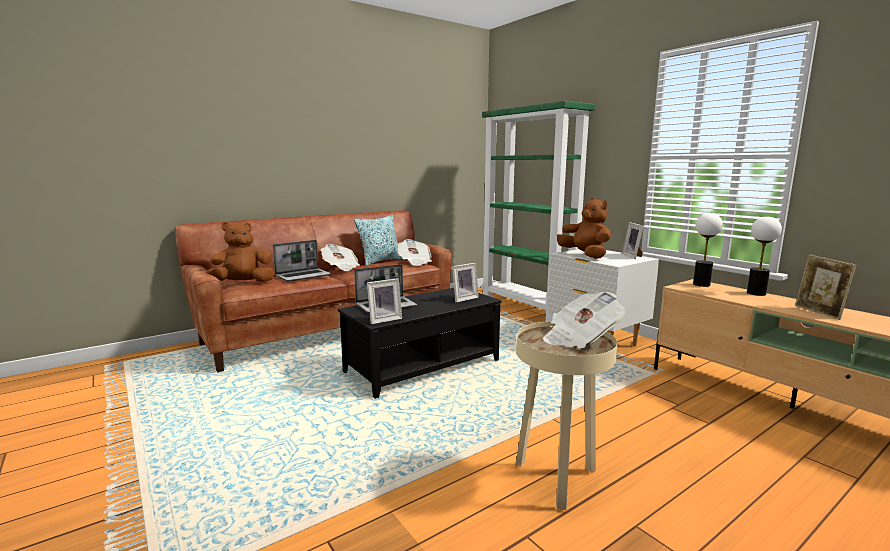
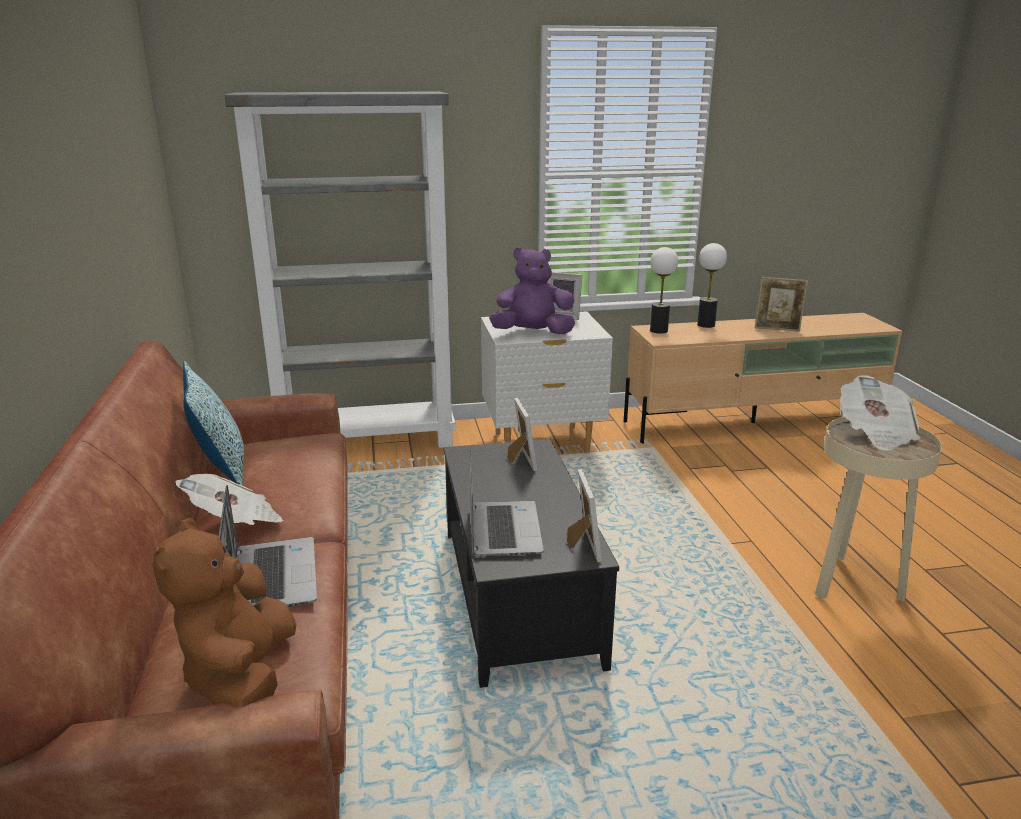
camera: 65 degrees left, 10 degrees up
newspaper [397,239,432,266] -> none
green bookcase [481,101,595,322] -> grey bookcase [225,91,456,448]
brown plush toy [557,198,611,259] -> purple plush toy [489,247,575,334]

